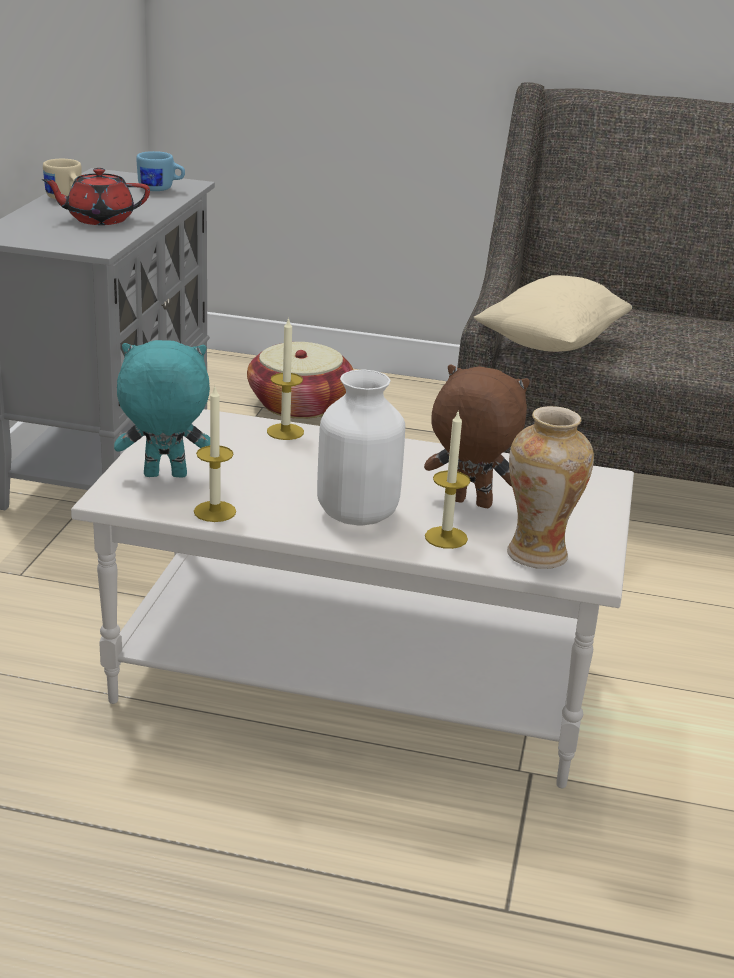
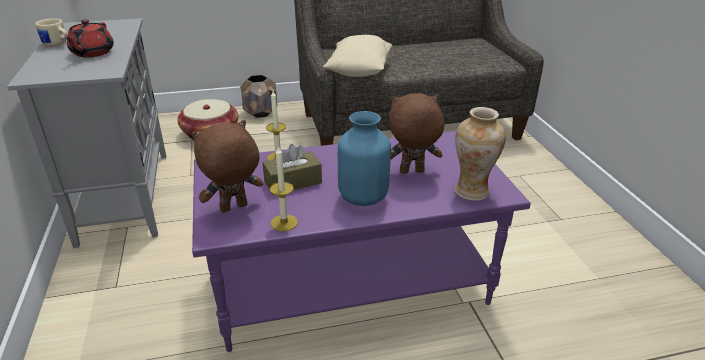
camera: 25 degrees left, 5 degrees up
red teapot [42,168,150,225] -> red teapot turned 45 degrees counterclockwise [65,19,114,58]
white coffee table [71,409,634,788] -> purple coffee table [192,131,531,352]
turquoise plush toy [114,340,210,478] -> brown plush toy [191,120,263,213]
blue mug [136,151,185,191] -> none
white vase [317,370,405,526] -> blue vase [338,111,391,206]
candle [425,412,470,549] -> none
none -> brown planter [240,75,277,118]
none -> brown tissue box [263,144,322,195]

